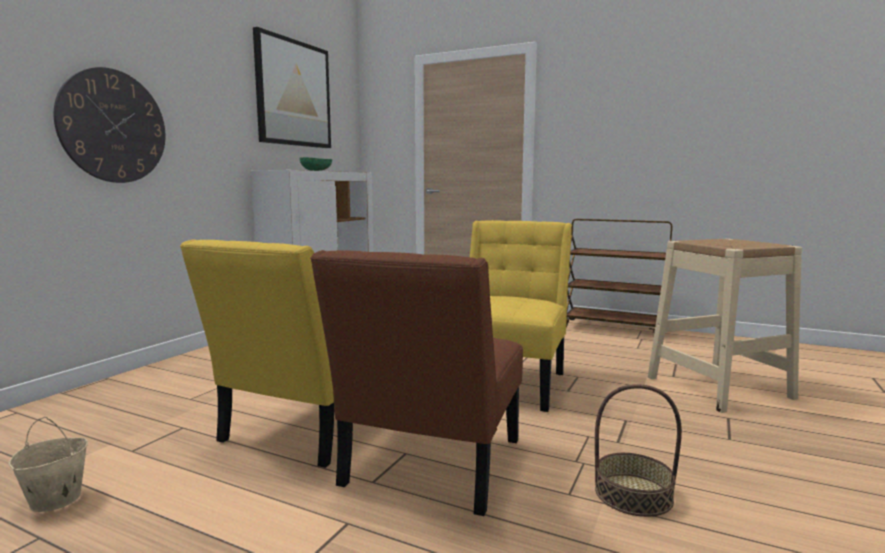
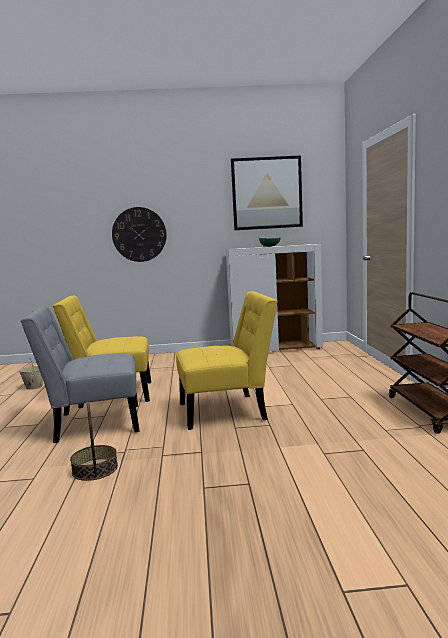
camera: 60 degrees right, 0 degrees up
brown chair [310,250,523,516] -> grey chair [21,306,140,443]
beige stool [648,239,802,413] -> none

